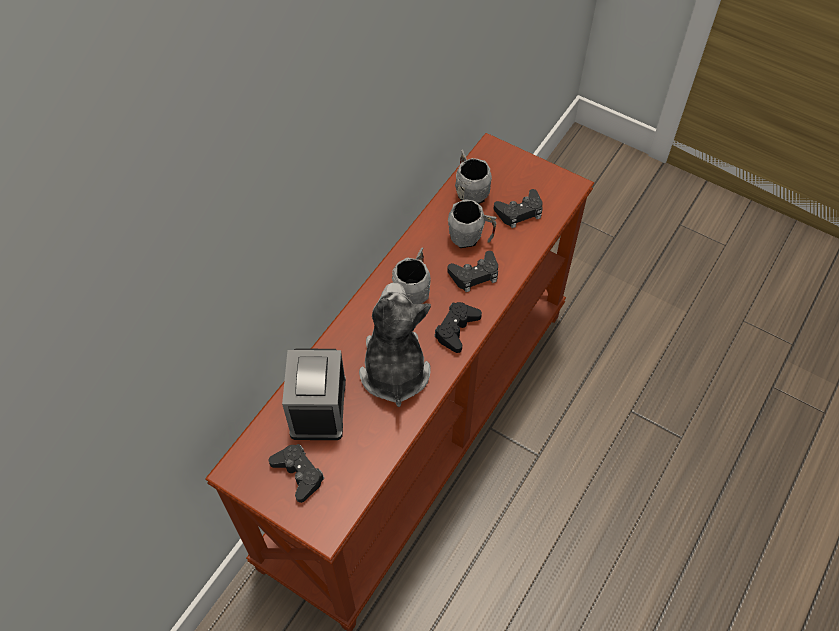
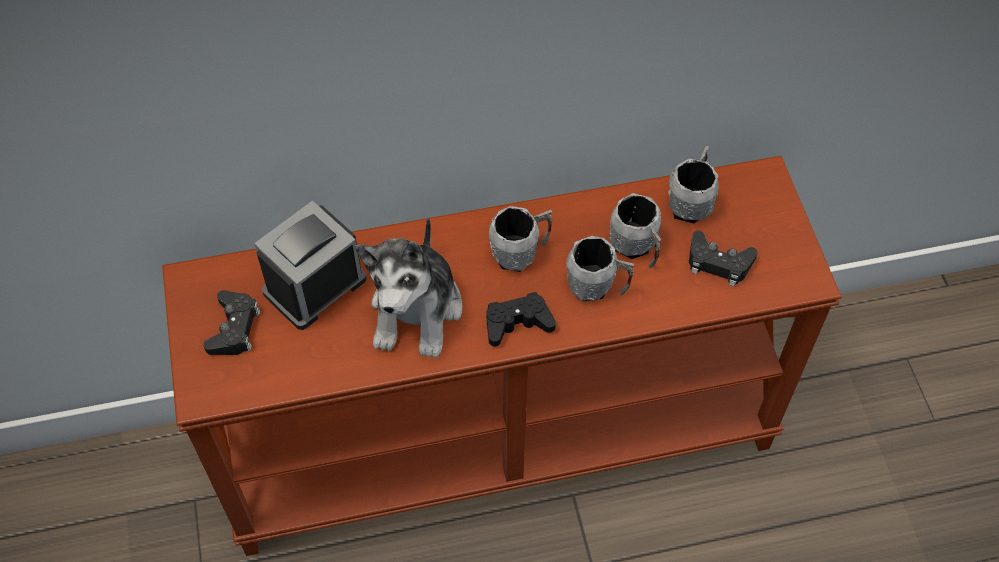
camera: 45 degrees right, 0 degrees up
plush toy [359,282,431,407] -> plush toy turned 150 degrees clockwise [356,217,462,358]
black game controller [447,251,498,292] -> grey mug [566,236,634,301]

